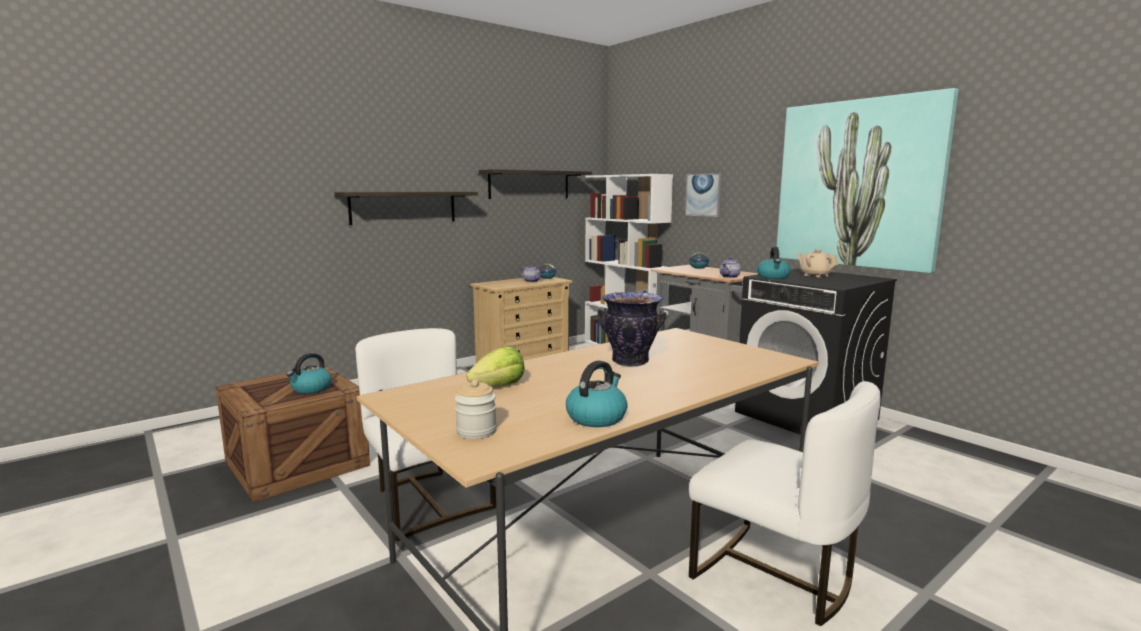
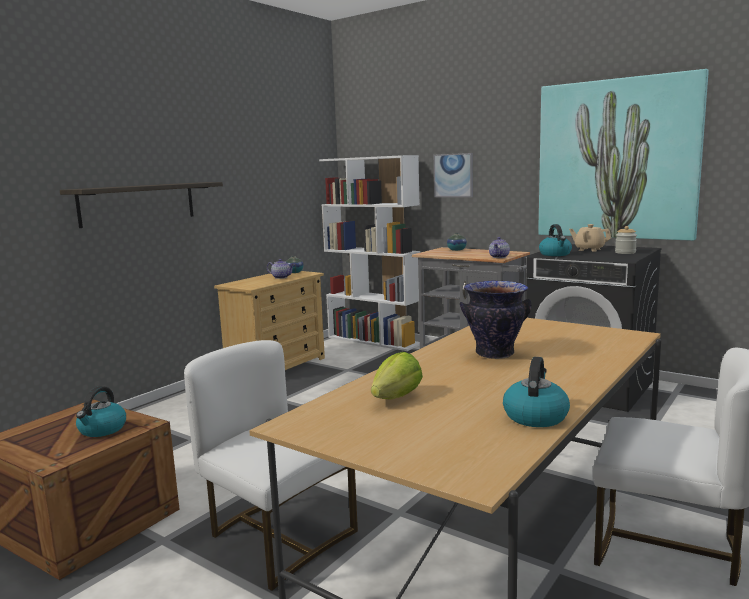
camera: 15 degrees left, 0 degrees up
jar [455,379,497,439] -> jar moved to [615,226,637,254]
shelf [479,169,592,199] -> none

